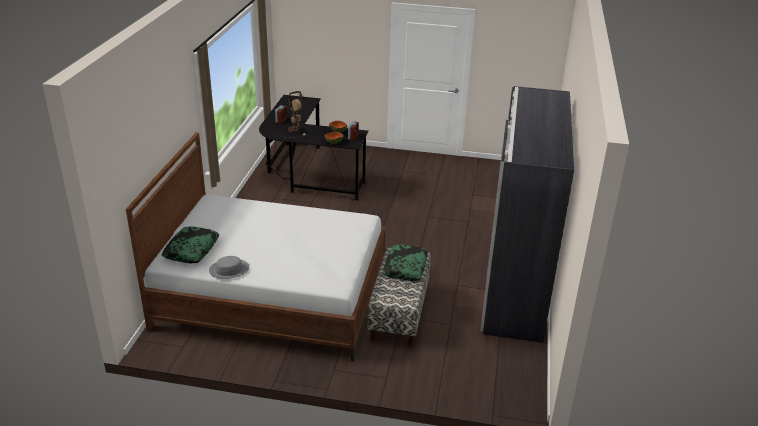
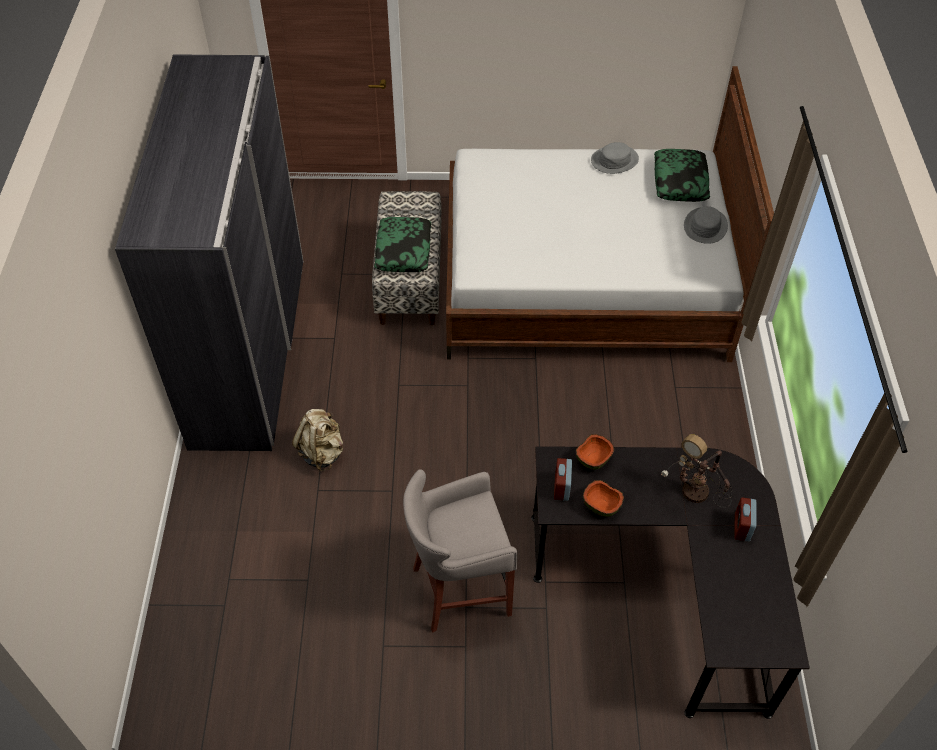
camera: 170 degrees right, 20 degrees up
none -> beige backpack [292,409,343,471]
none -> grey stool [403,469,517,633]
none -> grey hat [684,206,728,244]

